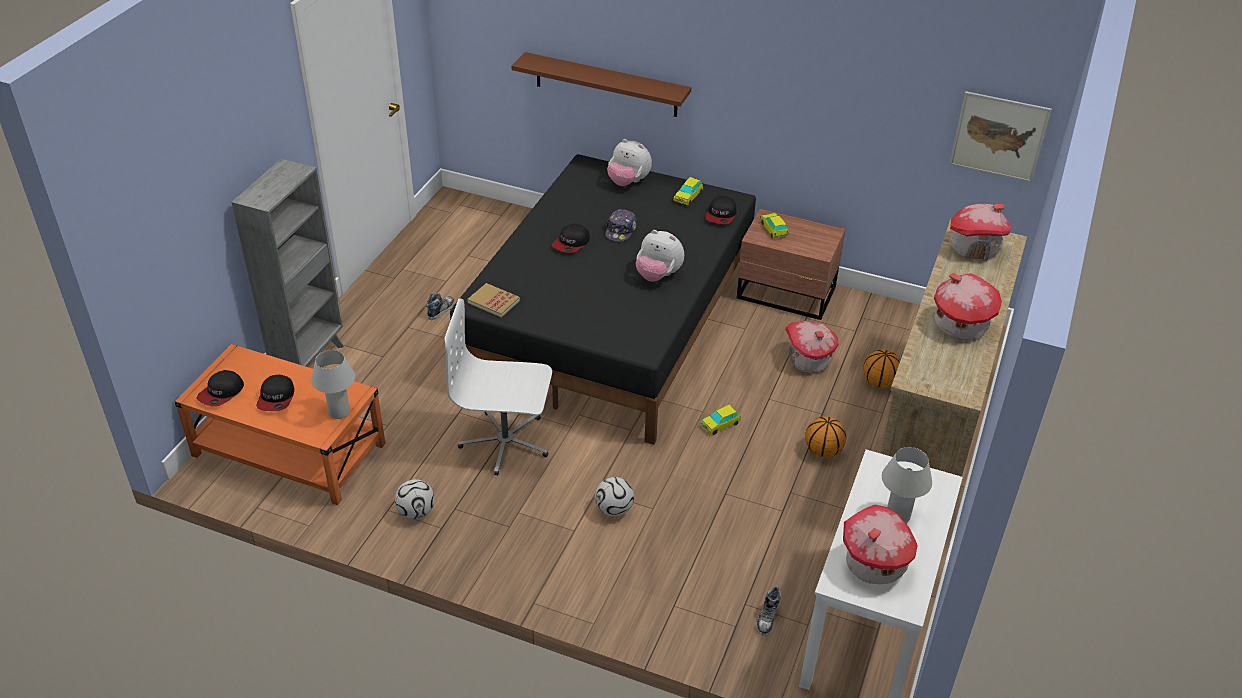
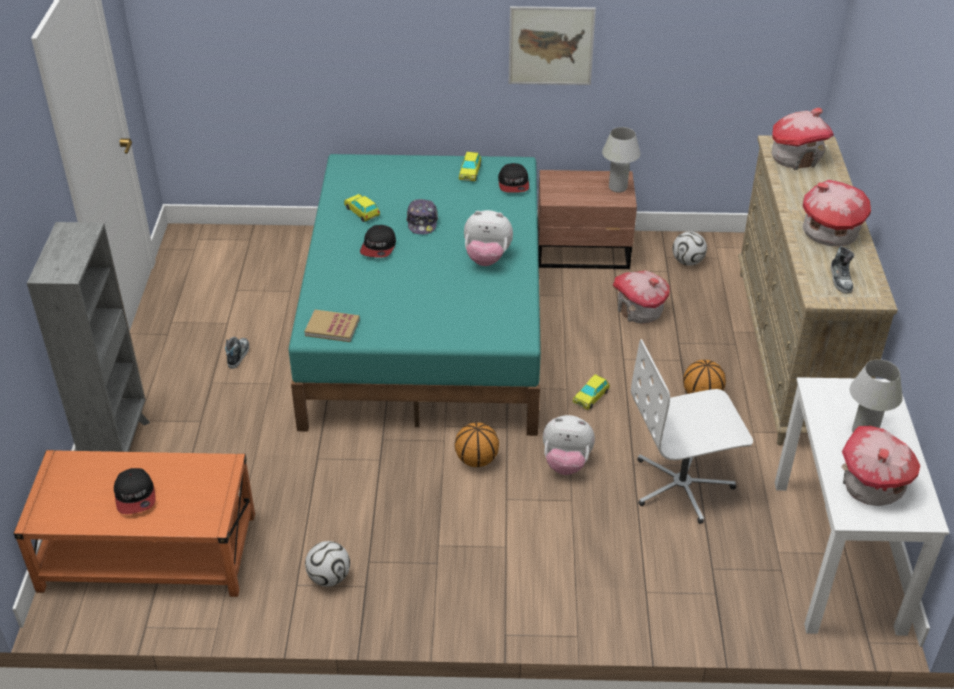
camera: 20 degrees left, 0 degrees up
cap [197,370,244,406] -> none
white table lamp [311,350,355,419] -> white table lamp moved to [602,127,640,193]
white office chair [444,299,552,476] -> white office chair moved to [631,339,753,524]
black bed [450,154,756,445] -> turquoise bed [289,154,541,436]
brown shelf [511,52,691,117] -> none
football [595,477,634,516] -> football moved to [672,231,707,266]
plush toy [607,139,652,186] -> plush toy moved to [543,415,595,475]
shoe [757,586,781,636] -> shoe moved to [831,246,854,293]
toy car [760,213,788,238] -> toy car moved to [344,194,380,222]
basketball [863,350,900,388] -> basketball moved to [455,422,499,467]
picture [949,91,1052,183] -> picture moved to [509,6,596,85]

